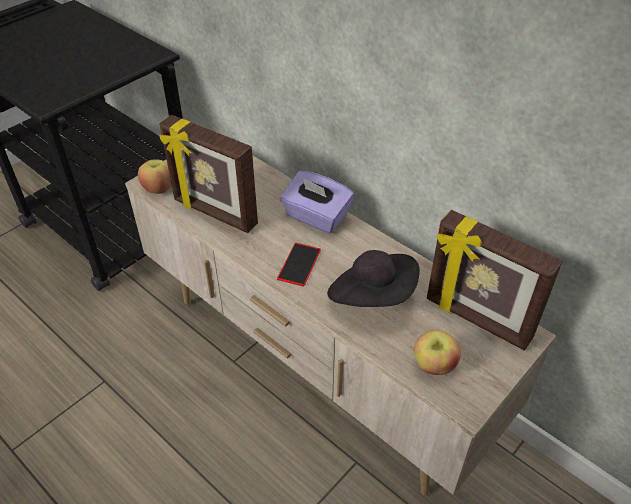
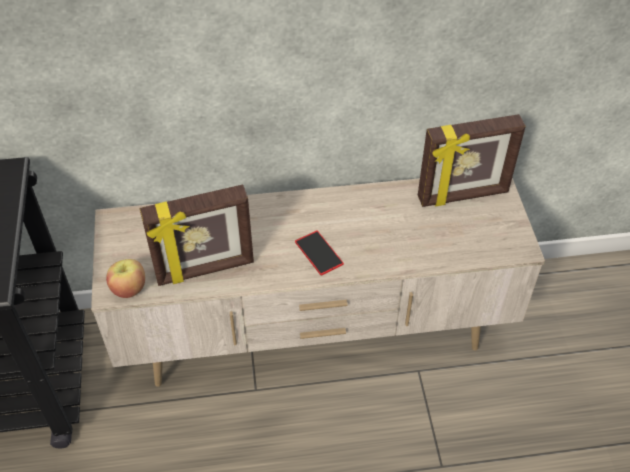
camera: 50 degrees left, 5 degrees up
purple tissue box [280,171,354,233] -> none
black hat [327,250,420,307] -> none
apple [414,330,461,375] -> none

